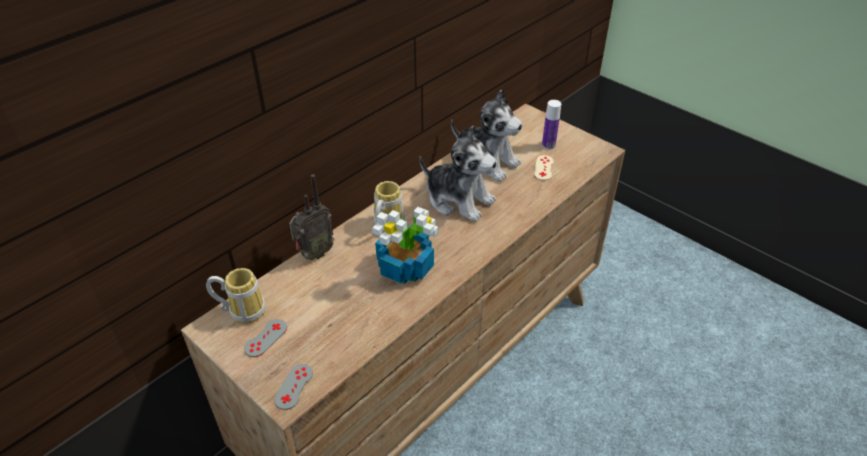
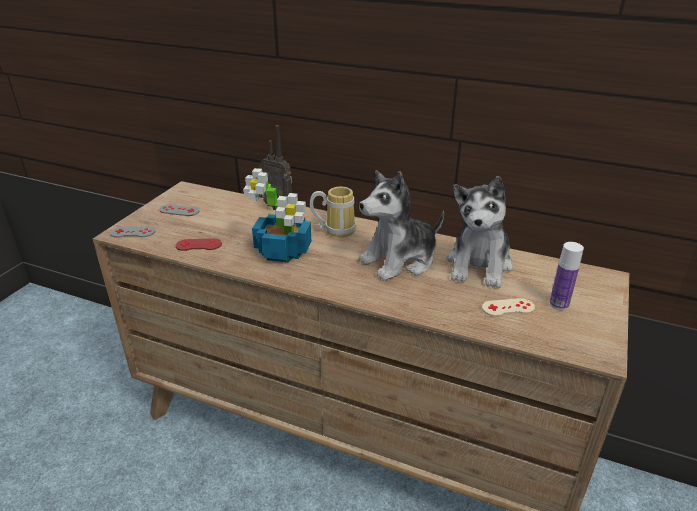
camera: 70 degrees right, 10 degrees down
mug [206,268,266,324] -> none
plush toy [420,126,497,222] -> plush toy turned 45 degrees clockwise [358,170,444,281]
none -> red game controller [176,238,222,251]

